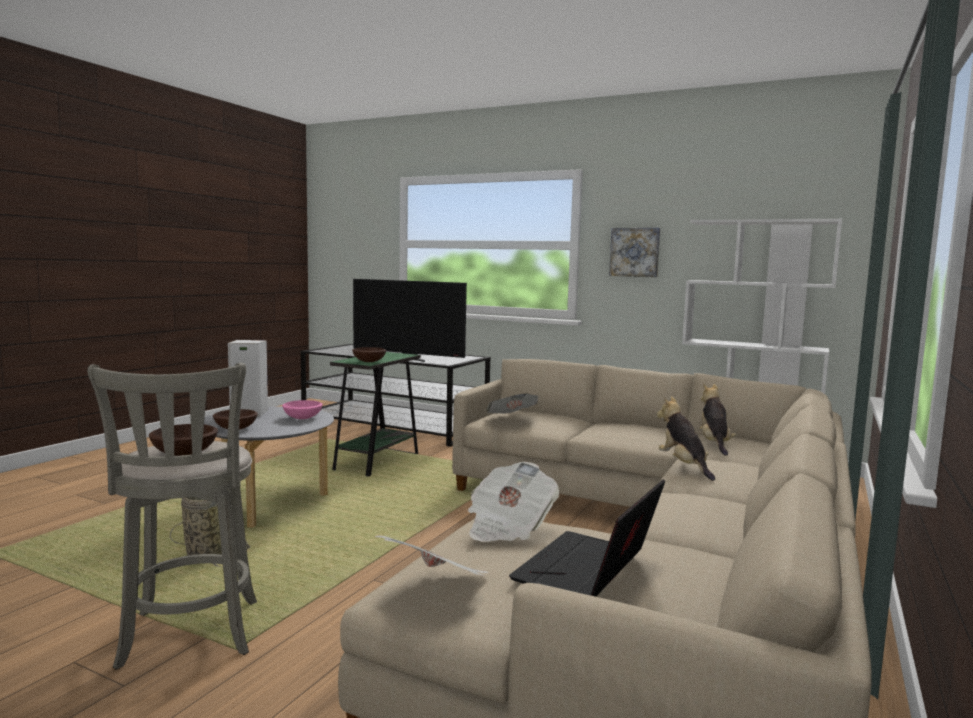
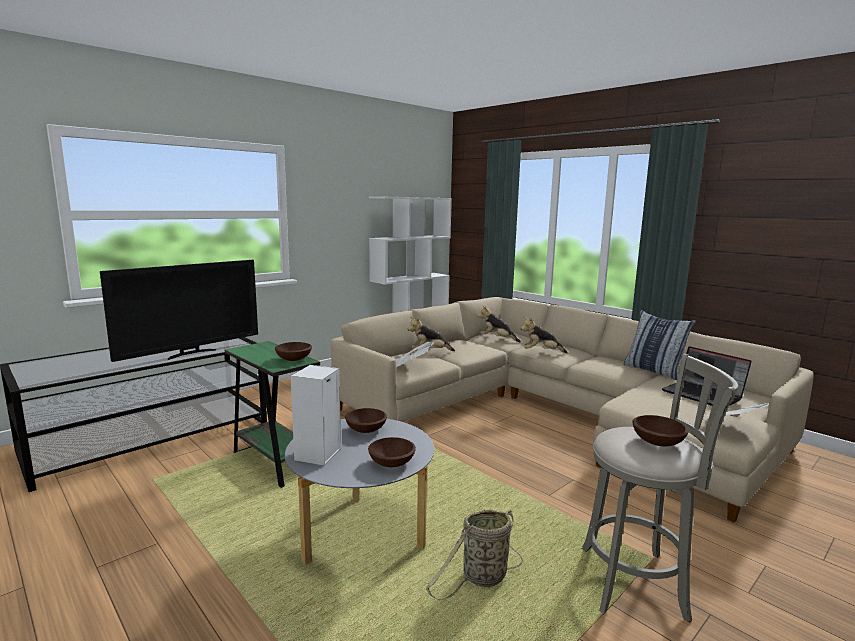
camera: 70 degrees left, 5 degrees up
pink bowl [282,400,323,419] -> brown bowl [345,408,387,433]
newspaper [468,462,559,542] -> none
picture [609,228,660,277] -> none
none -> plush toy [408,317,455,351]
none -> pillow [623,310,696,380]

